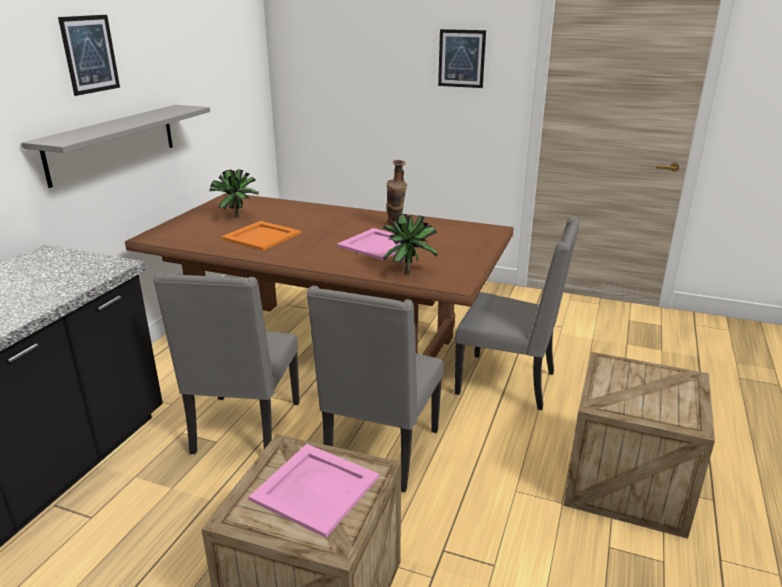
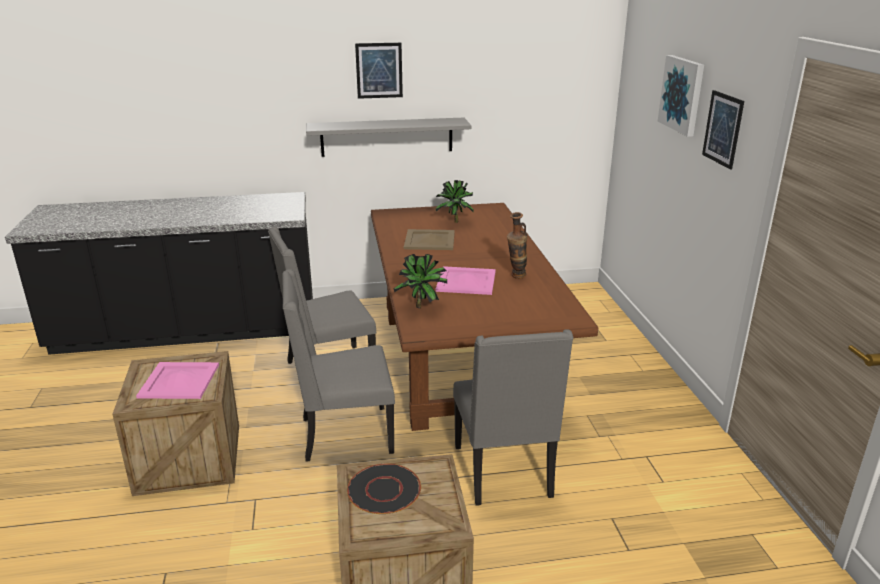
camera: 60 degrees right, 0 degrees up
orange tray [221,221,301,251] -> beige tray [404,229,455,250]
none -> black plate [347,464,421,514]
none -> picture [658,55,704,137]

